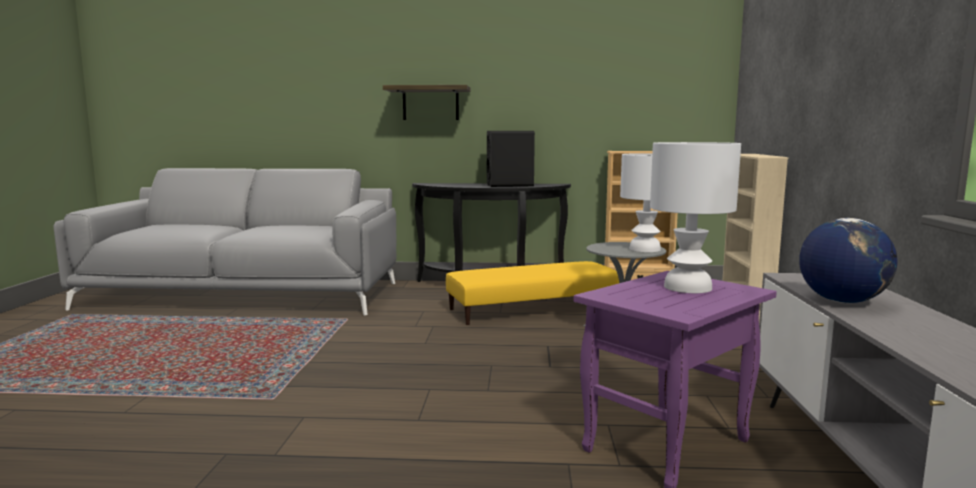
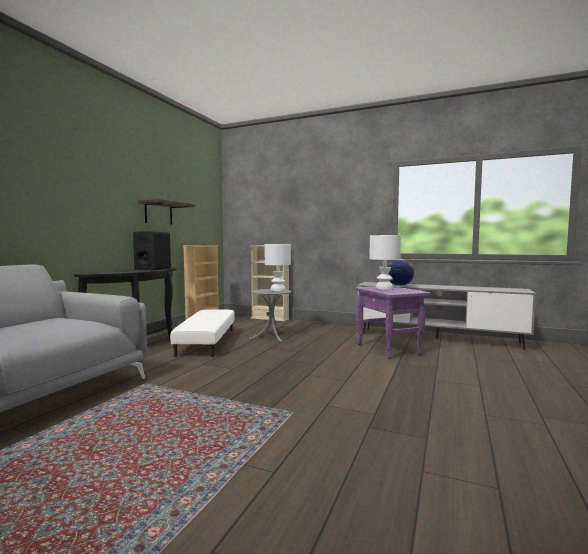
camera: 70 degrees left, 5 degrees down
shelf [383,85,470,120] -> shelf moved to [138,199,196,225]
yellow ottoman [446,261,619,325] -> white ottoman [170,309,235,357]

